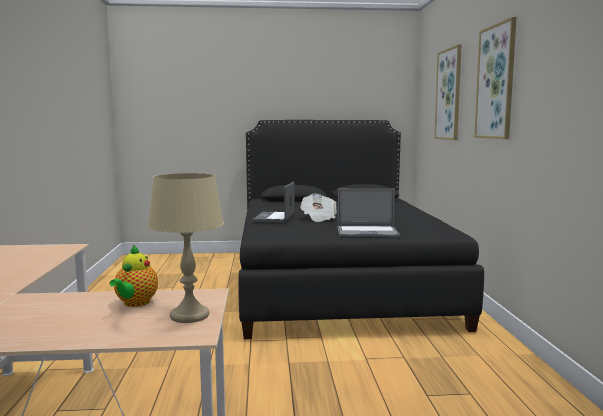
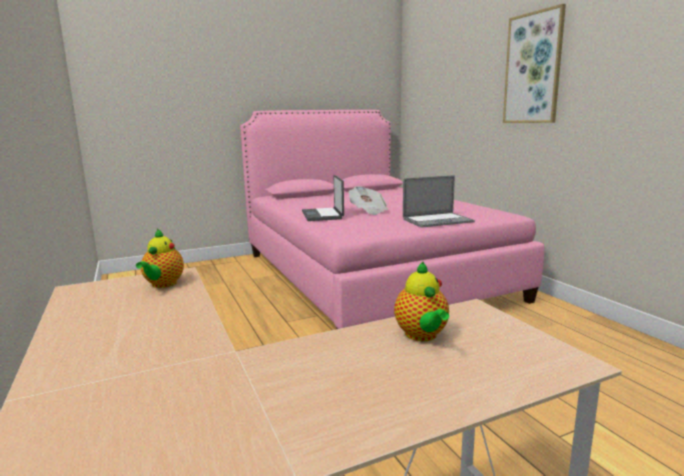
camera: 20 degrees left, 5 degrees up
beige table lamp [148,173,224,323] -> none
black bed [238,120,484,339] -> pink bed [240,110,544,329]
picture [434,44,461,140] -> none
none -> teapot [136,229,184,288]

